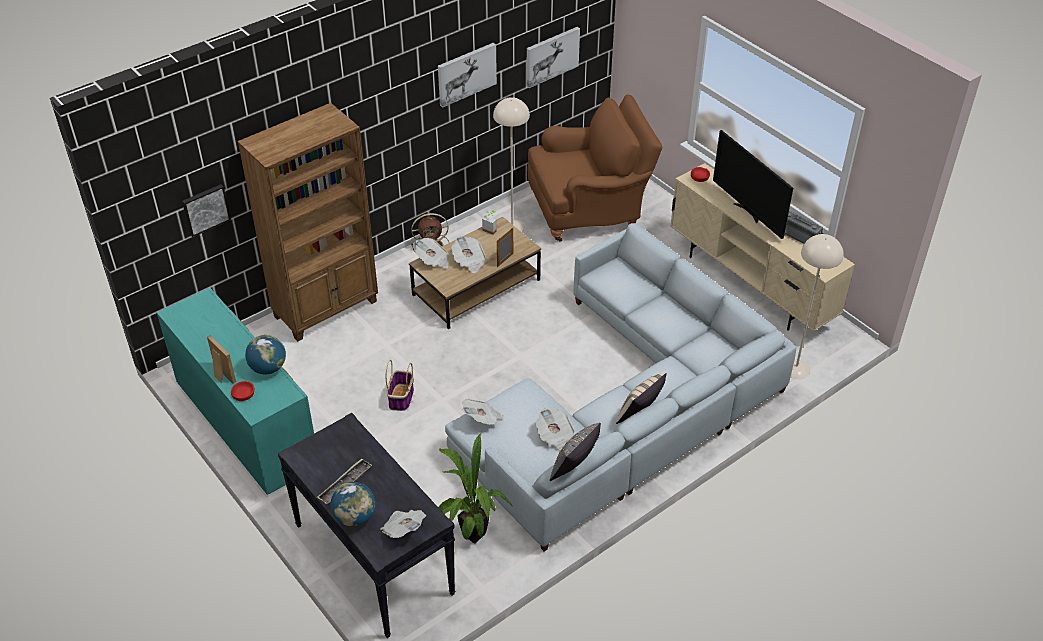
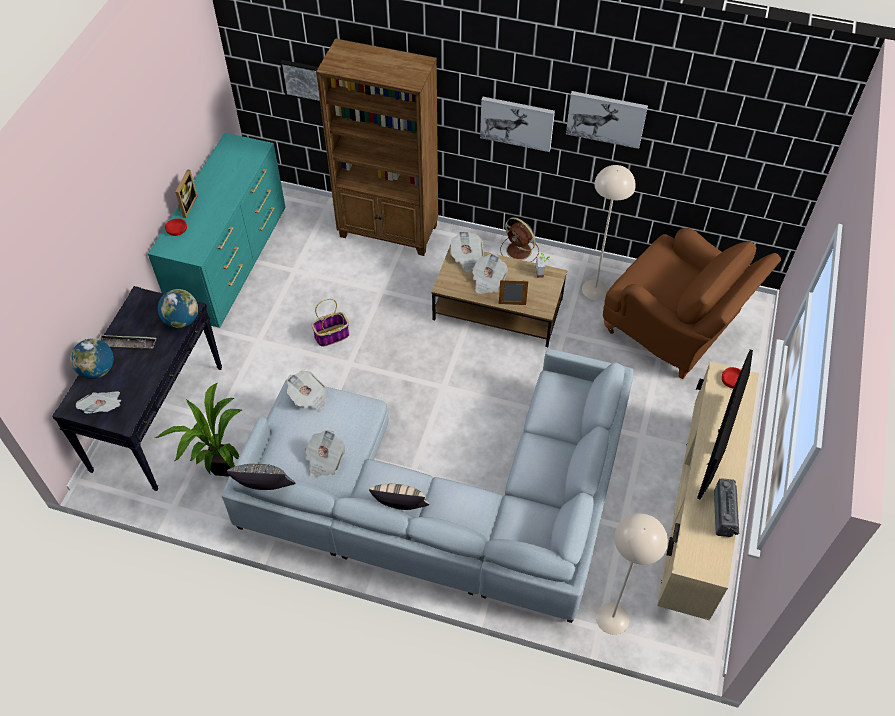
camera: 55 degrees right, 10 degrees up
globe [245,335,286,375] -> globe moved to [158,289,198,328]
picture [527,27,580,88] -> picture moved to [480,97,555,152]

